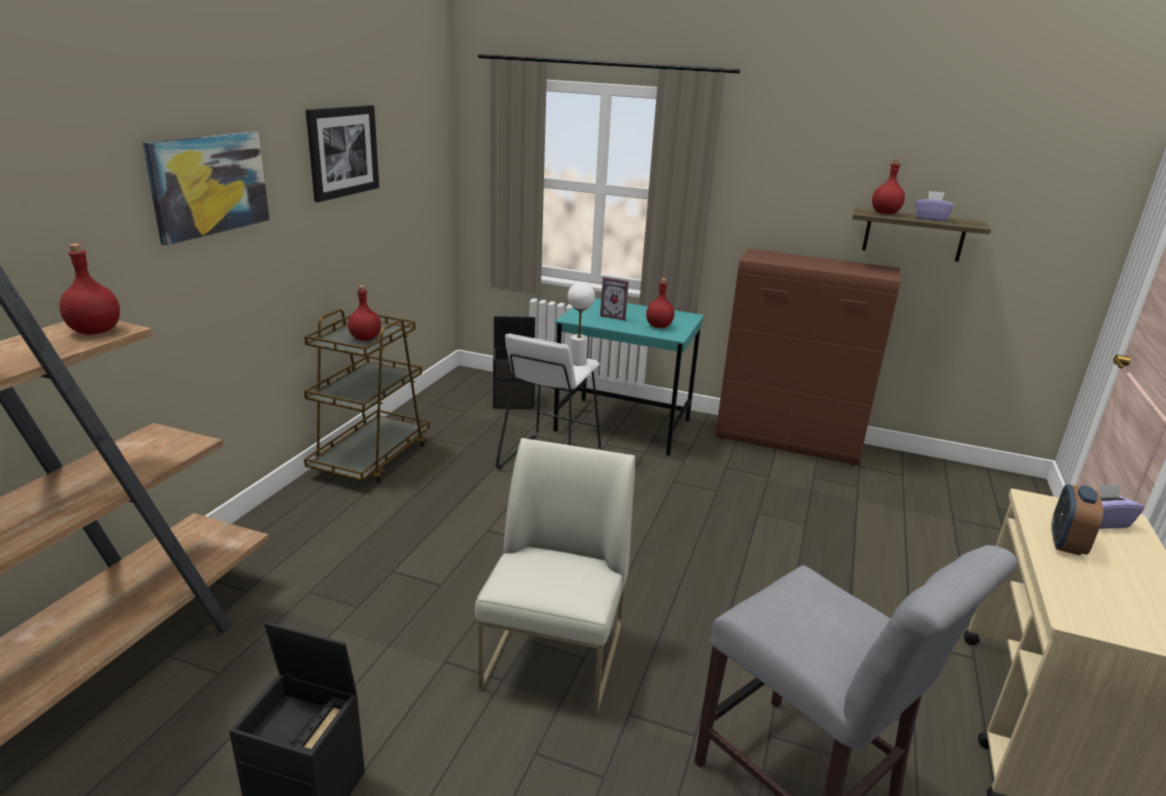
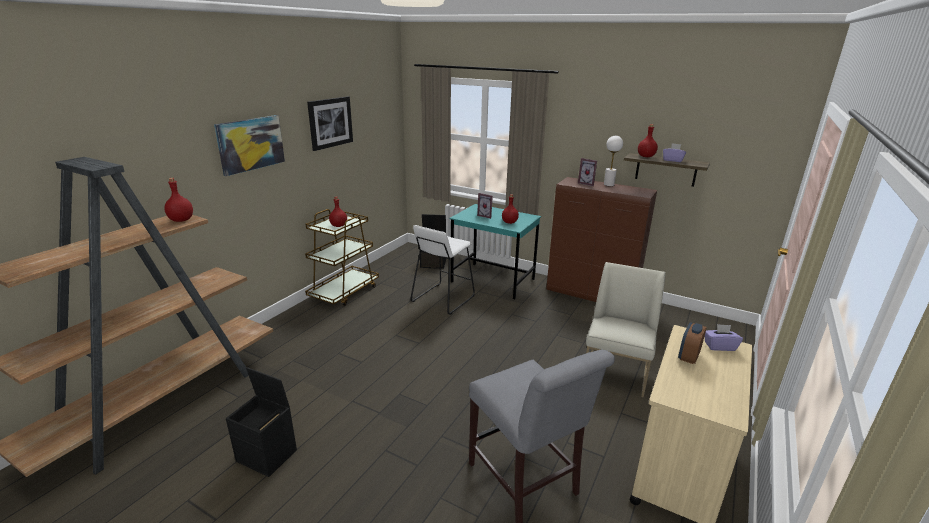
camera: 10 degrees right, 0 degrees up
white chair [475,438,635,716] -> white chair moved to [586,262,666,398]
white table lamp [568,282,595,366] -> white table lamp moved to [604,136,623,186]
none -> picture frame [578,158,597,186]

